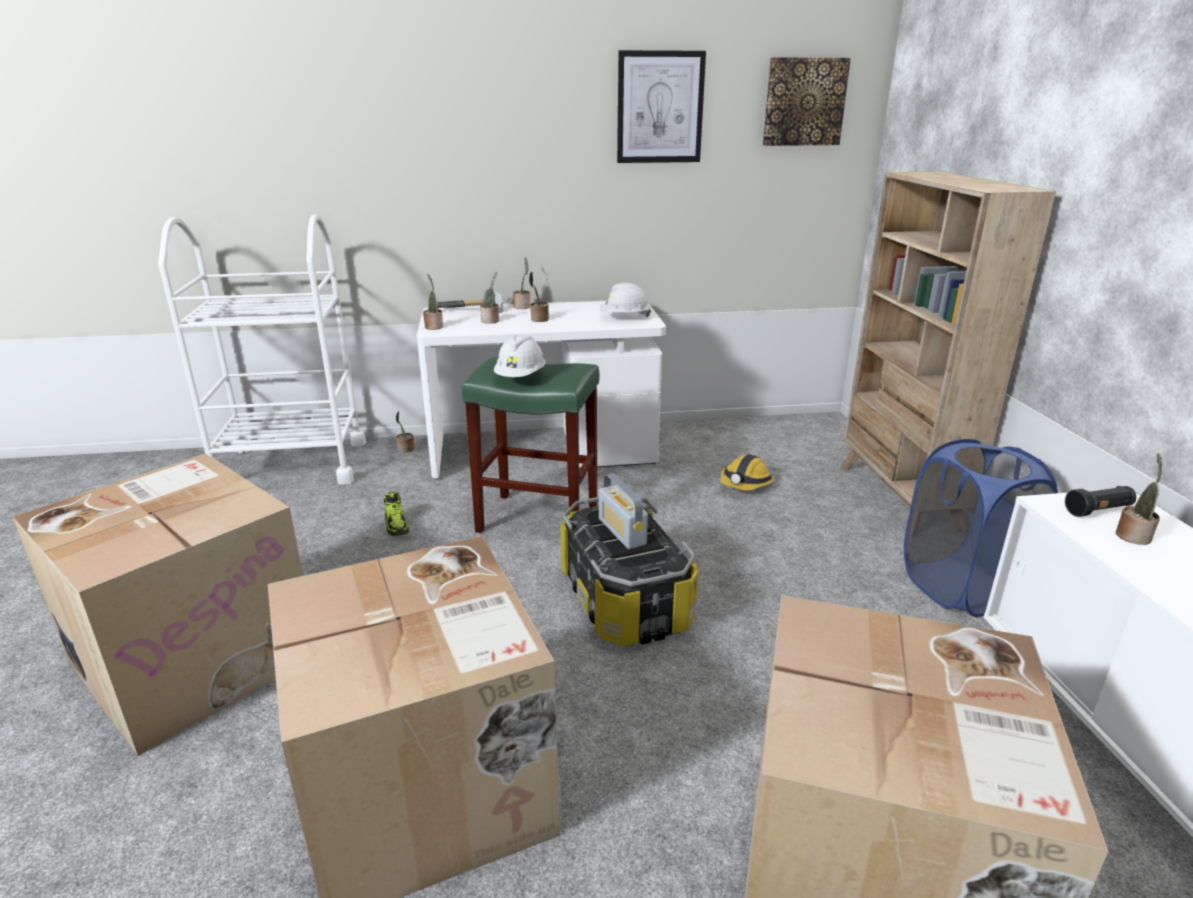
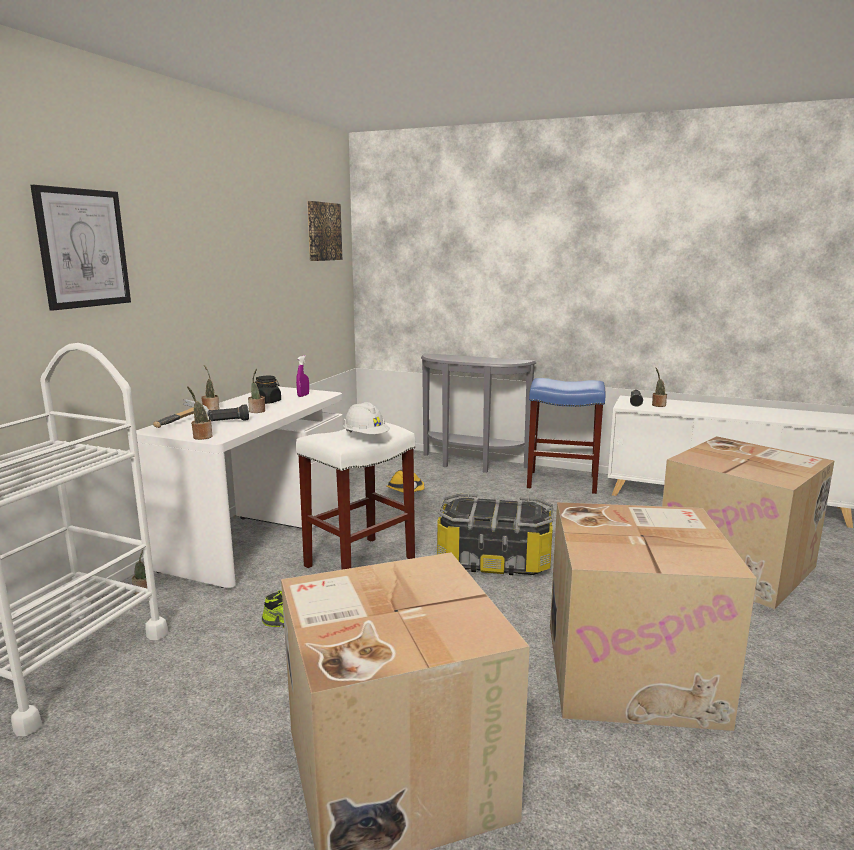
camera: 60 degrees left, 10 degrees down
green stool [462,356,600,533] -> white stool [296,422,415,570]
potted plant [480,272,499,324] -> black flashlight [208,404,249,422]
radio [599,473,648,549] -> none
white hard hat [600,283,651,317] -> purple spray bottle [296,355,309,397]
picture [617,50,706,163] -> picture moved to [31,185,131,311]
beige bookcase [840,171,1056,536] -> grey console table [421,353,536,473]
blue laundry basket [904,439,1058,617] -> blue stool [527,378,606,494]
none -> black jar [255,376,281,404]

